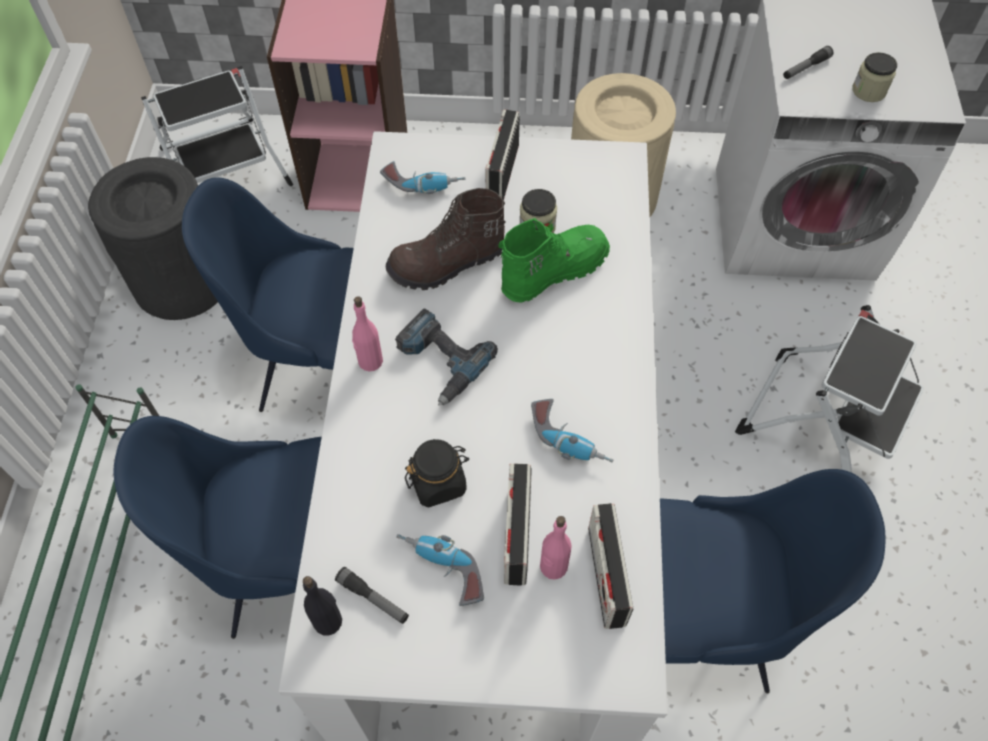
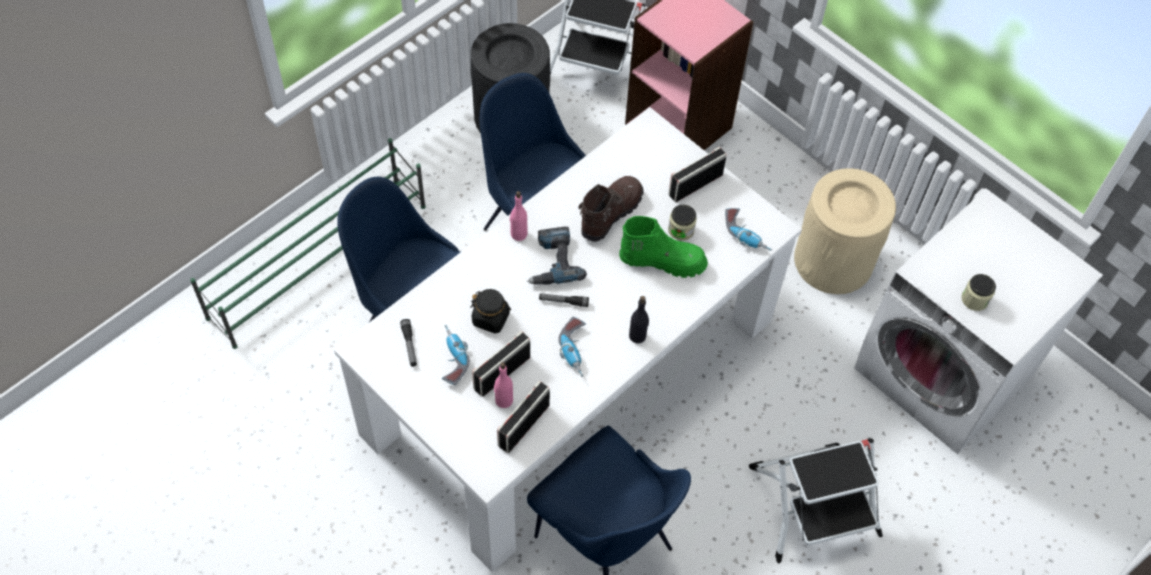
camera: 40 degrees right, 0 degrees up
black bottle [303,576,342,636] -> black bottle moved to [629,296,649,343]
power drill [380,161,465,194] -> power drill moved to [725,208,772,251]
brown boot [386,188,506,290] -> brown boot turned 105 degrees clockwise [579,176,644,242]
flashlight [783,46,833,79] -> flashlight moved to [539,293,589,307]

